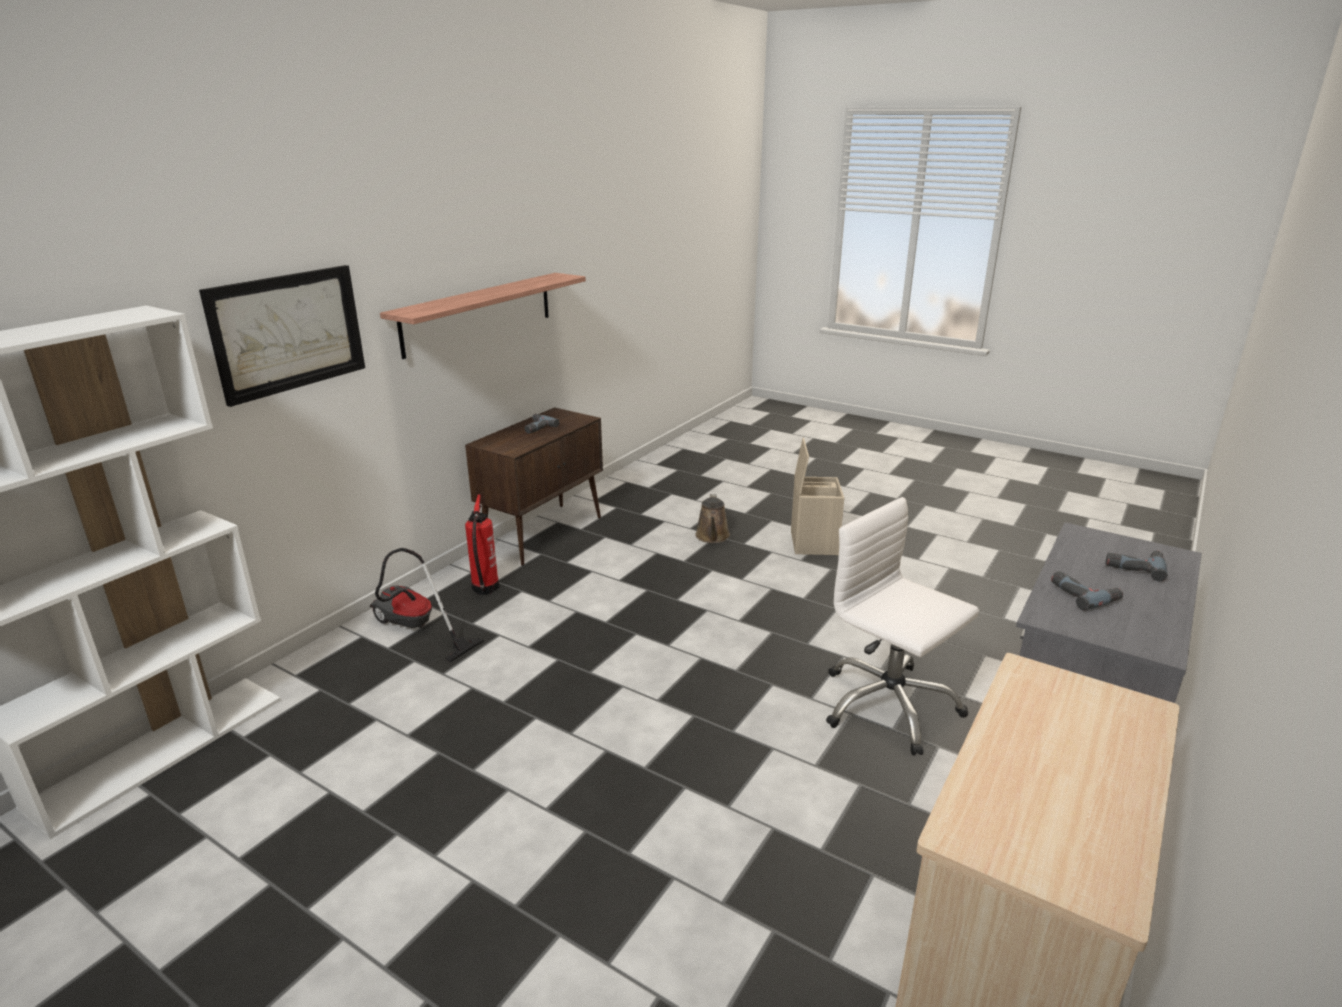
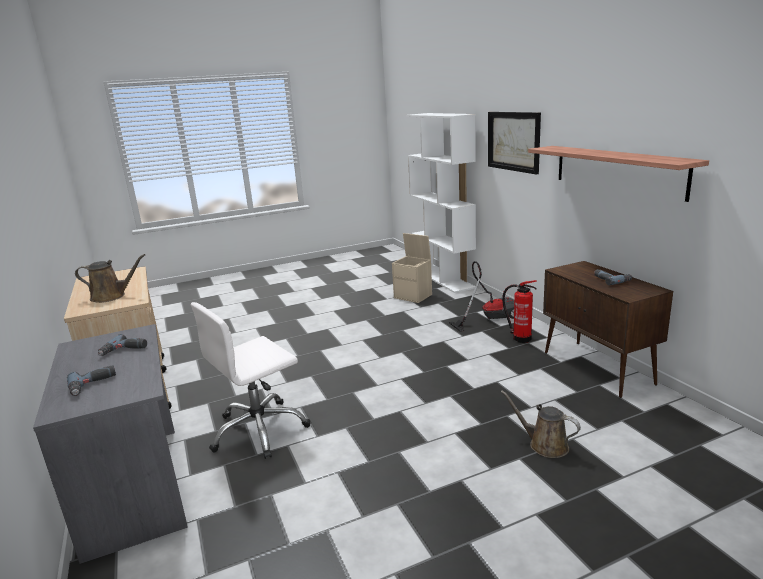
camera: 125 degrees right, 5 degrees down
beige storage box [791,438,844,555] -> beige storage box moved to [392,233,432,303]
white office chair [826,497,979,756] -> white office chair turned 150 degrees clockwise [191,302,311,459]
none -> brown watering can [75,254,145,303]

